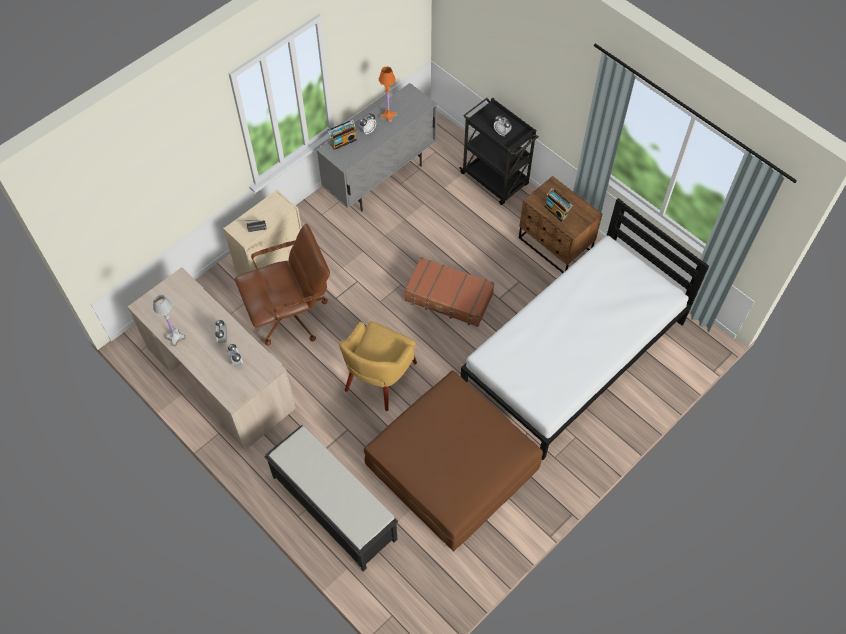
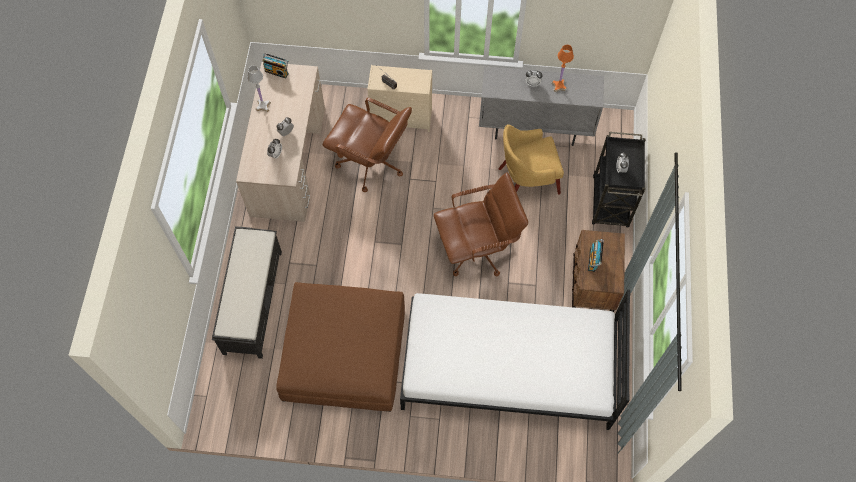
camera: 50 degrees right, 5 degrees up
radio [327,120,357,150] -> radio moved to [262,53,289,78]
yellow armchair [339,321,417,411] -> yellow armchair moved to [499,124,564,195]
brown suitcase [404,257,494,327] -> brown office chair [434,172,528,276]

